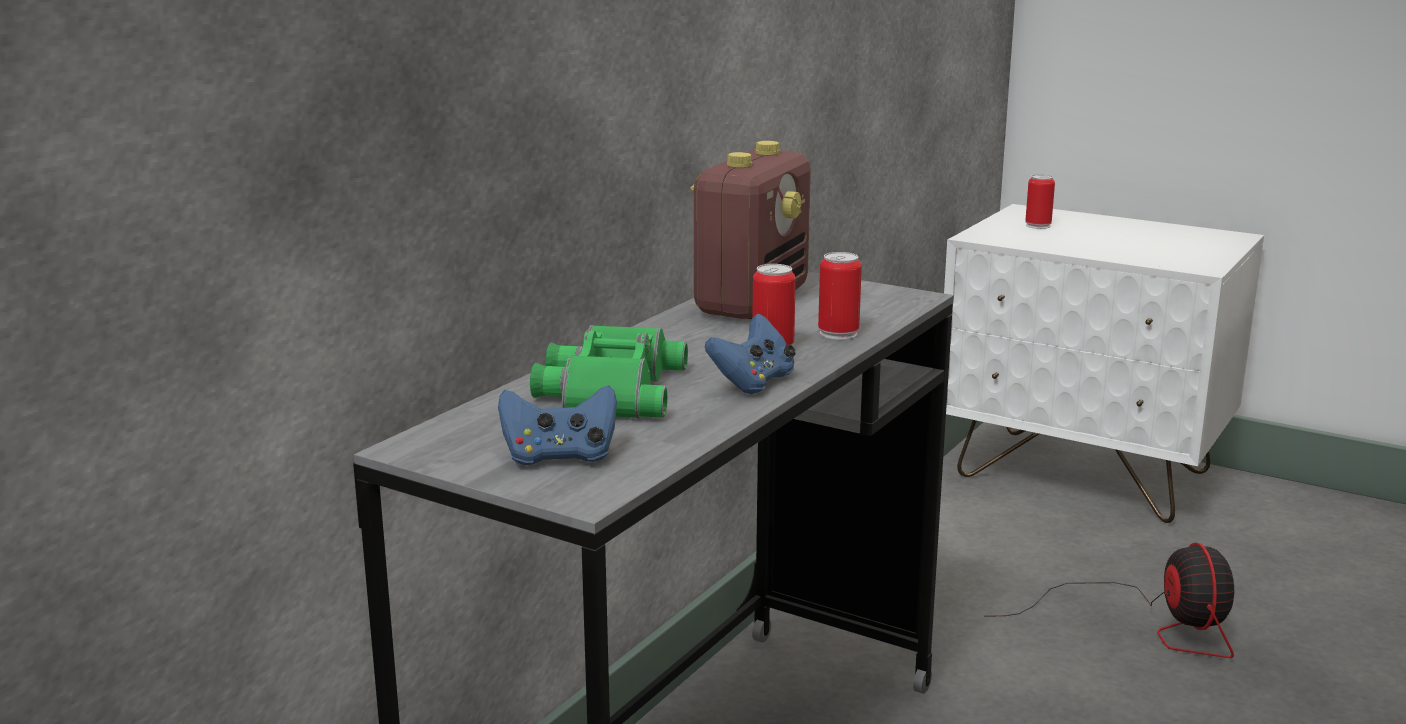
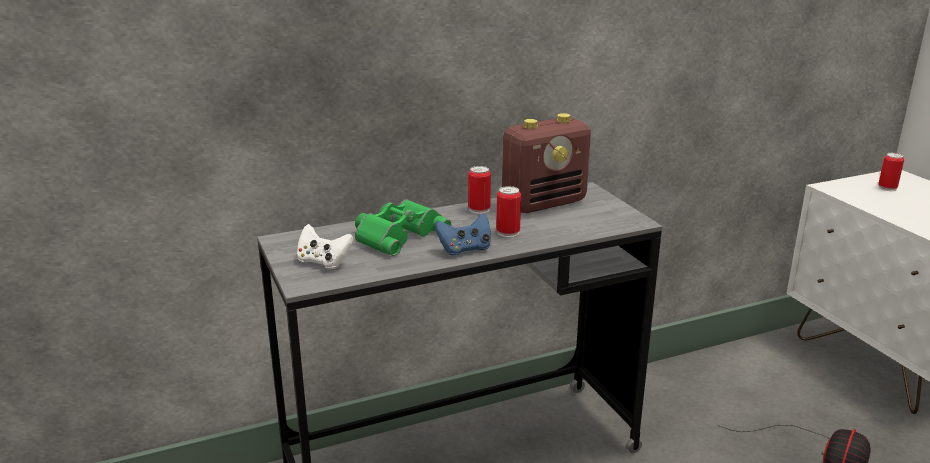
camera: 35 degrees right, 5 degrees up
blue game controller [498,385,617,465] -> white game controller [297,224,354,269]
can [818,252,862,340] -> can moved to [468,166,491,214]

